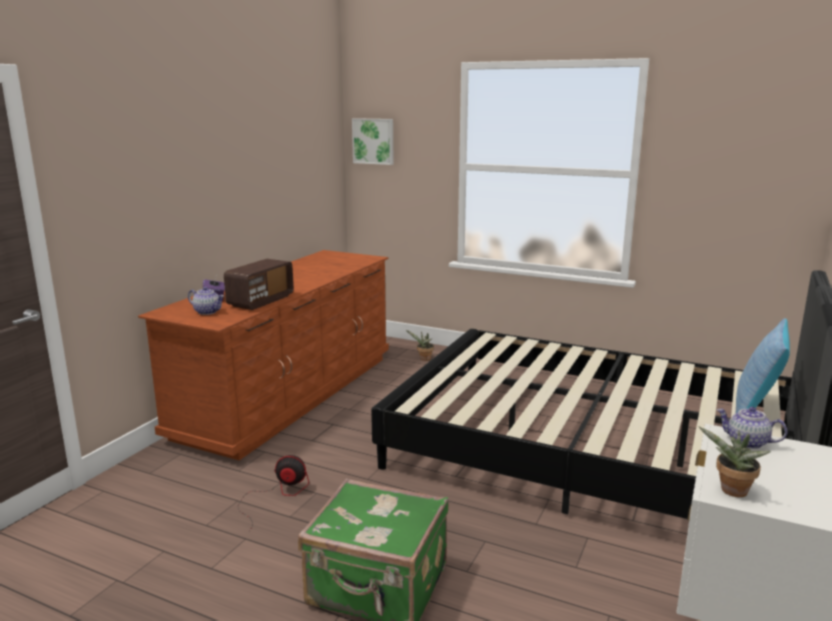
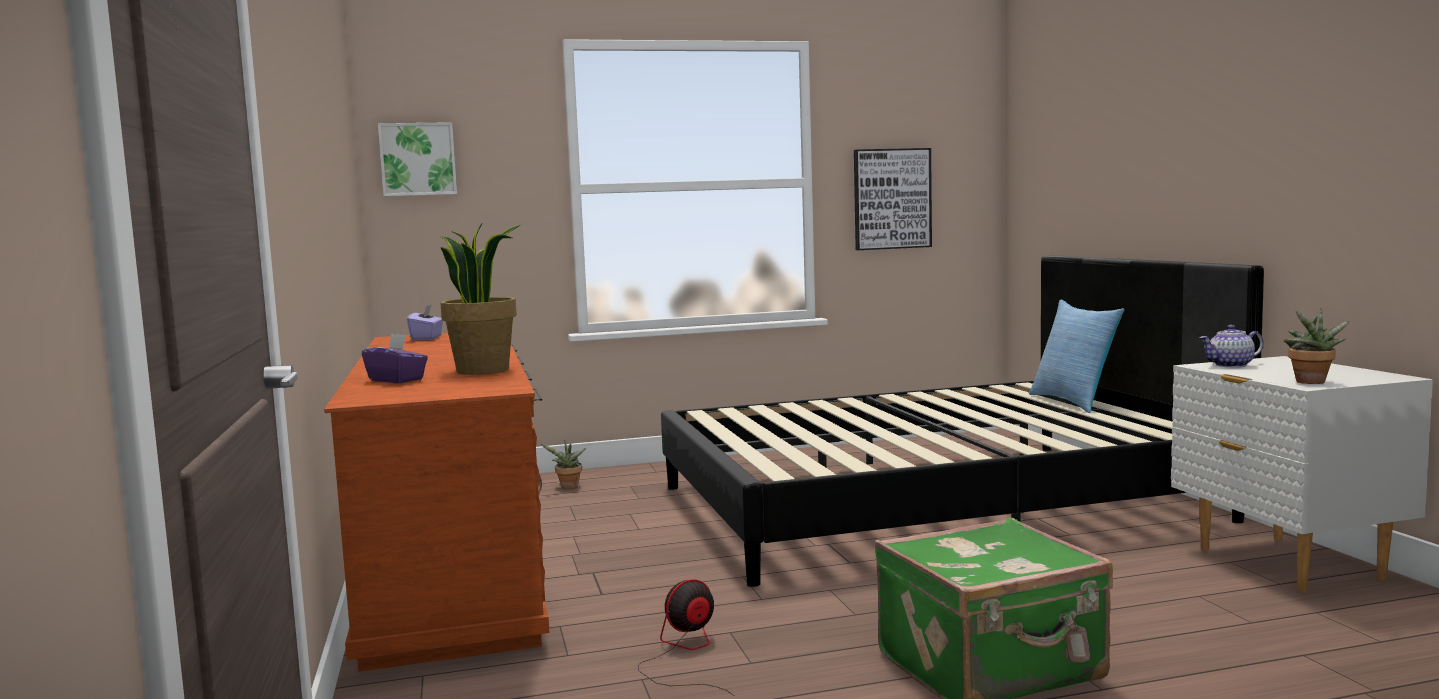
camera: 40 degrees left, 10 degrees down
teapot [188,287,224,315] -> none
radio [224,259,294,310] -> potted plant [440,223,520,375]
none -> purple tissue box [407,305,443,340]
none -> picture [854,148,932,250]

